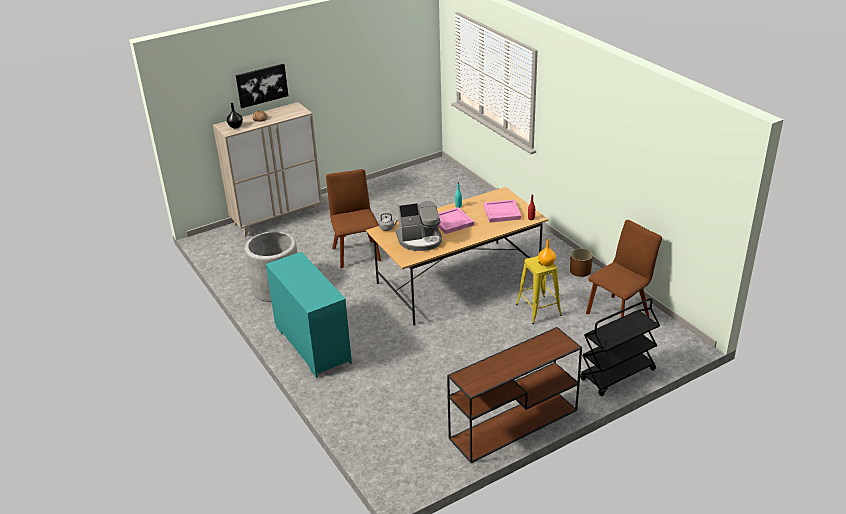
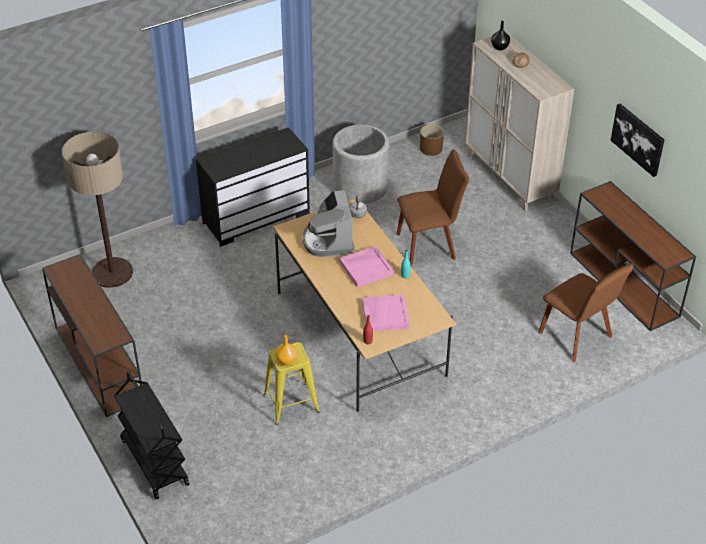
camera: 90 degrees right, 10 degrees up
picture [236,64,288,108] -> picture moved to [610,104,664,177]
turquoise dresser [266,252,352,378] -> black dresser [196,127,310,247]
brown planter [570,249,593,277] -> brown planter moved to [420,125,444,156]
brown chair [586,220,662,318] -> brown chair moved to [538,264,633,362]
none -> floor lamp [62,131,133,288]
none -> brown console table [570,181,696,331]

